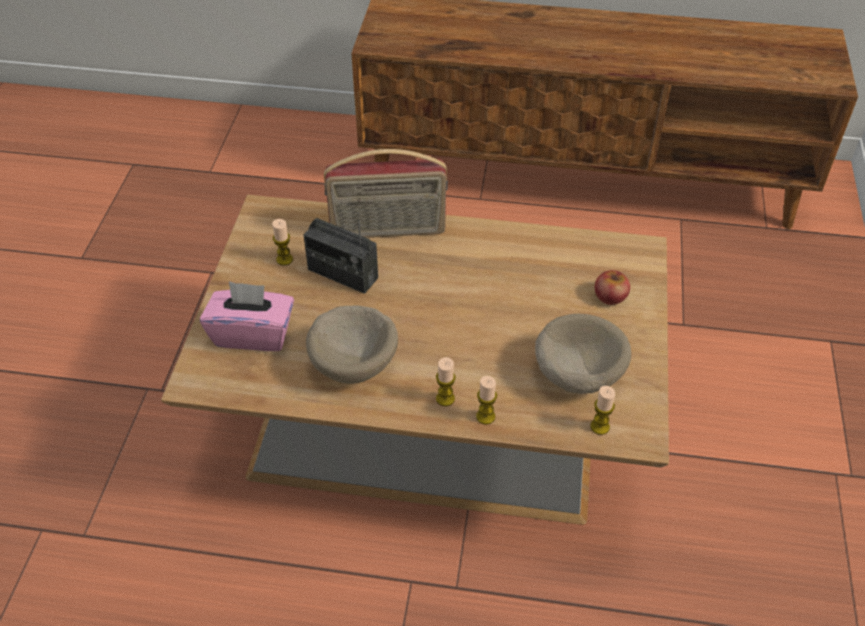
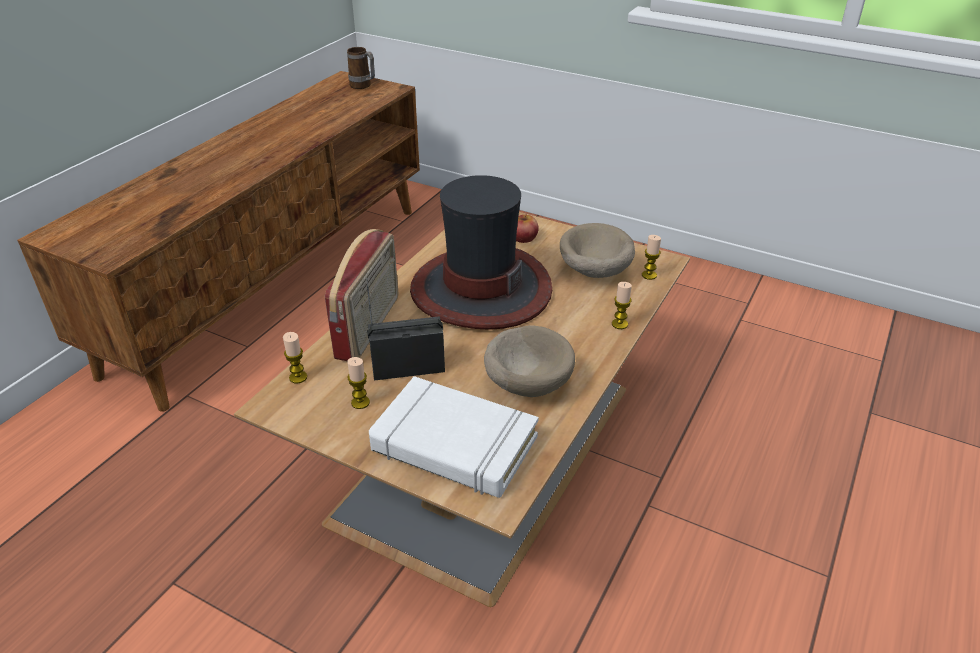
camera: 70 degrees left, 10 degrees down
pink tissue box [200,281,294,351] -> white book [369,376,539,498]
radio [304,212,378,294] -> radio turned 150 degrees counterclockwise [366,278,445,381]
candle [436,357,456,406] -> candle moved to [283,332,307,383]
none -> mug [347,47,375,89]
none -> hat [410,175,552,330]

